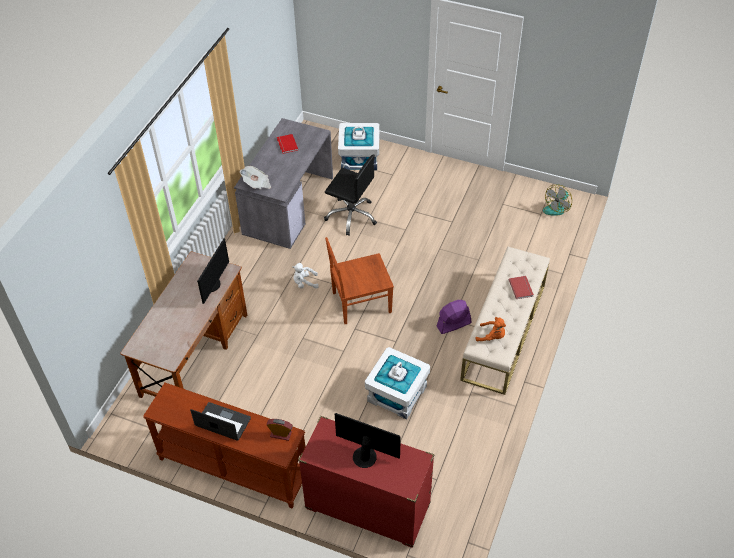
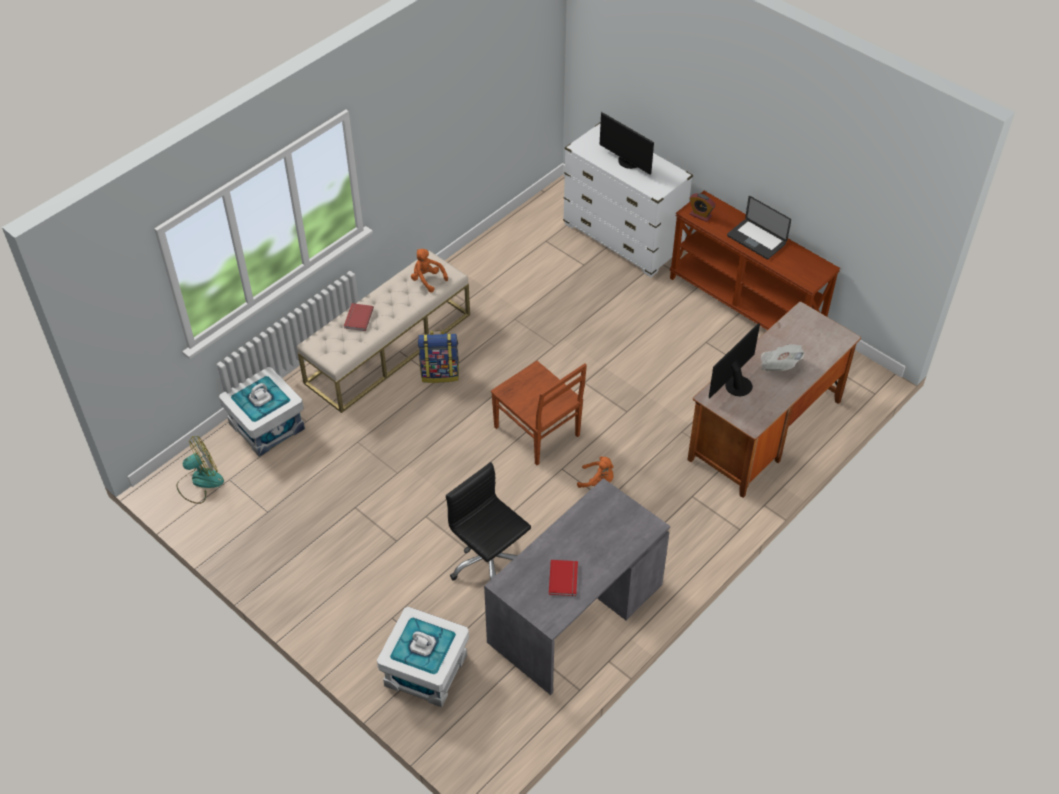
camera: 160 degrees left, 0 degrees up
newspaper [240,166,271,189] -> newspaper moved to [761,344,805,371]
white plush toy [293,263,319,289] -> orange plush toy [577,456,614,488]
red dresser [298,416,434,548] -> white dresser [563,122,693,277]
brown chair [325,237,394,324] -> brown chair turned 45 degrees clockwise [491,361,587,465]
white storage box [365,347,430,420] -> white storage box moved to [219,367,305,457]
purple fan [437,300,472,334] -> backpack [418,330,459,383]

